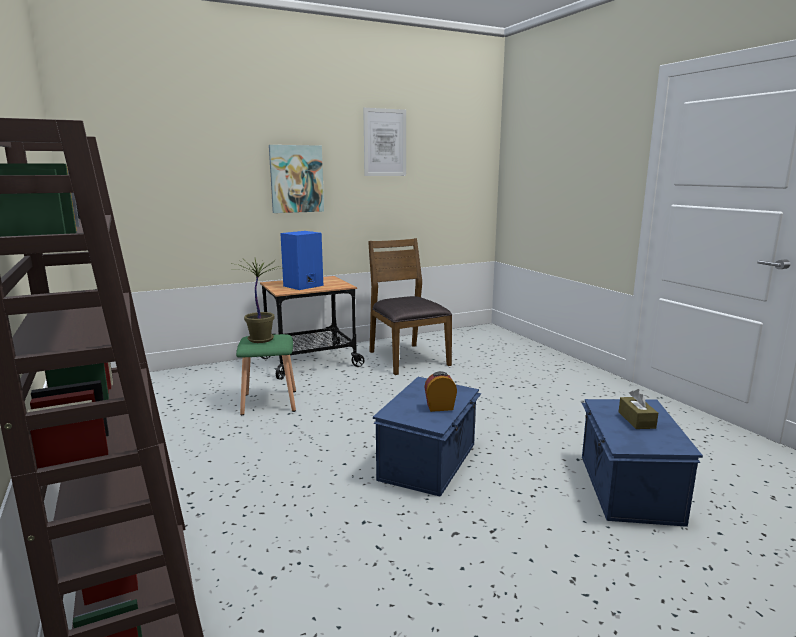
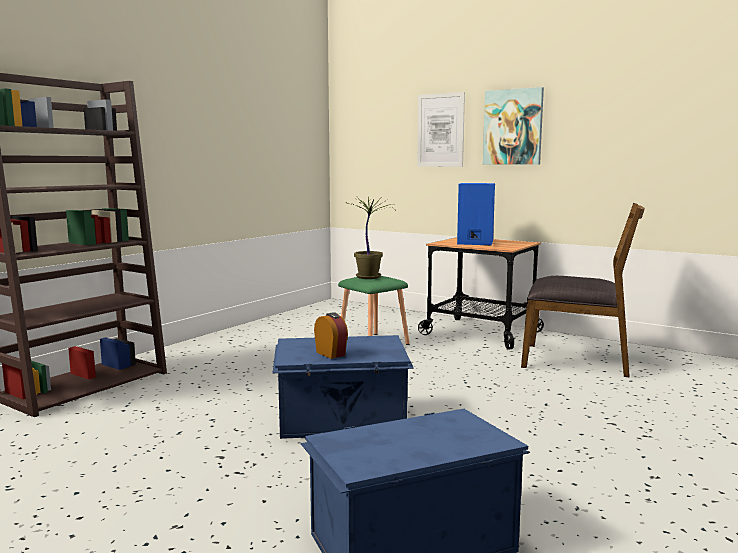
camera: 60 degrees right, 5 degrees down
picture [363,108,406,176] -> picture moved to [417,92,465,167]
brown chair [368,238,452,375] -> brown chair turned 75 degrees clockwise [521,203,645,377]
brown tissue box [619,389,658,429] -> none

